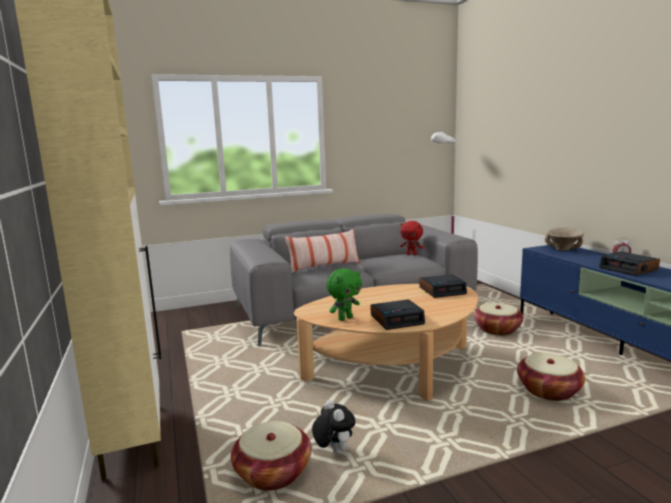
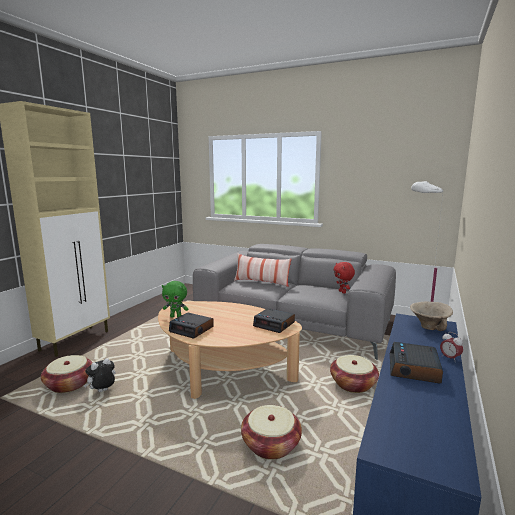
camera: 45 degrees right, 0 degrees up
plush toy [312,400,355,454] -> plush toy turned 150 degrees counterclockwise [84,358,116,392]

